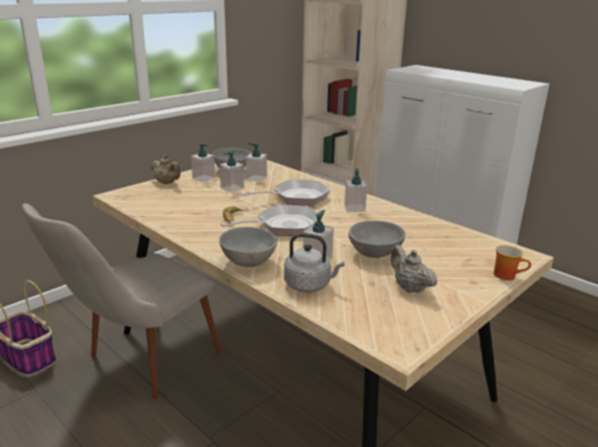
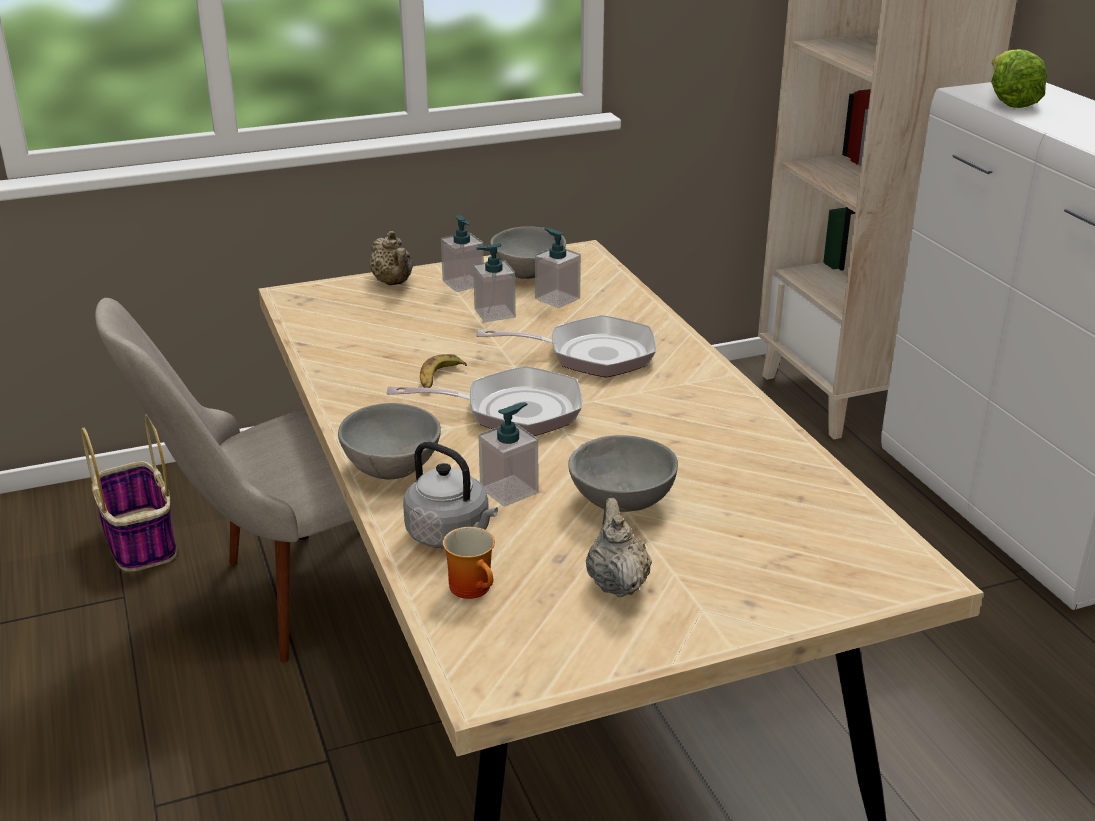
camera: 25 degrees right, 5 degrees up
soap dispenser [344,168,367,212] -> none
mug [494,245,531,280] -> mug moved to [442,527,495,599]
none -> lettuce [991,49,1047,108]

